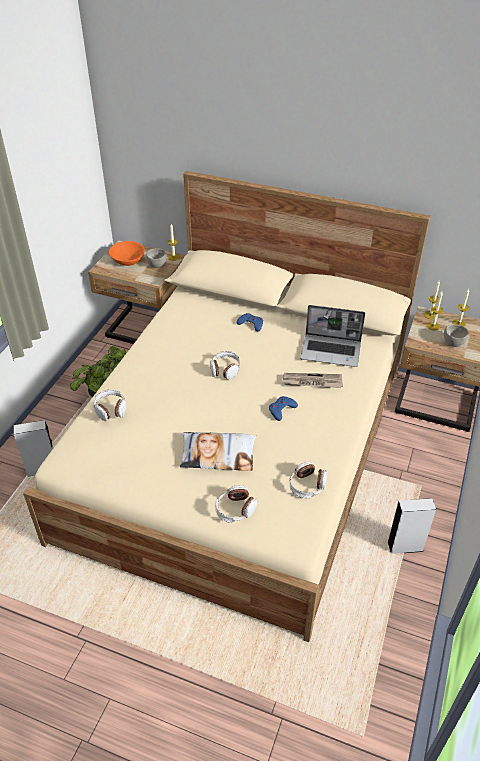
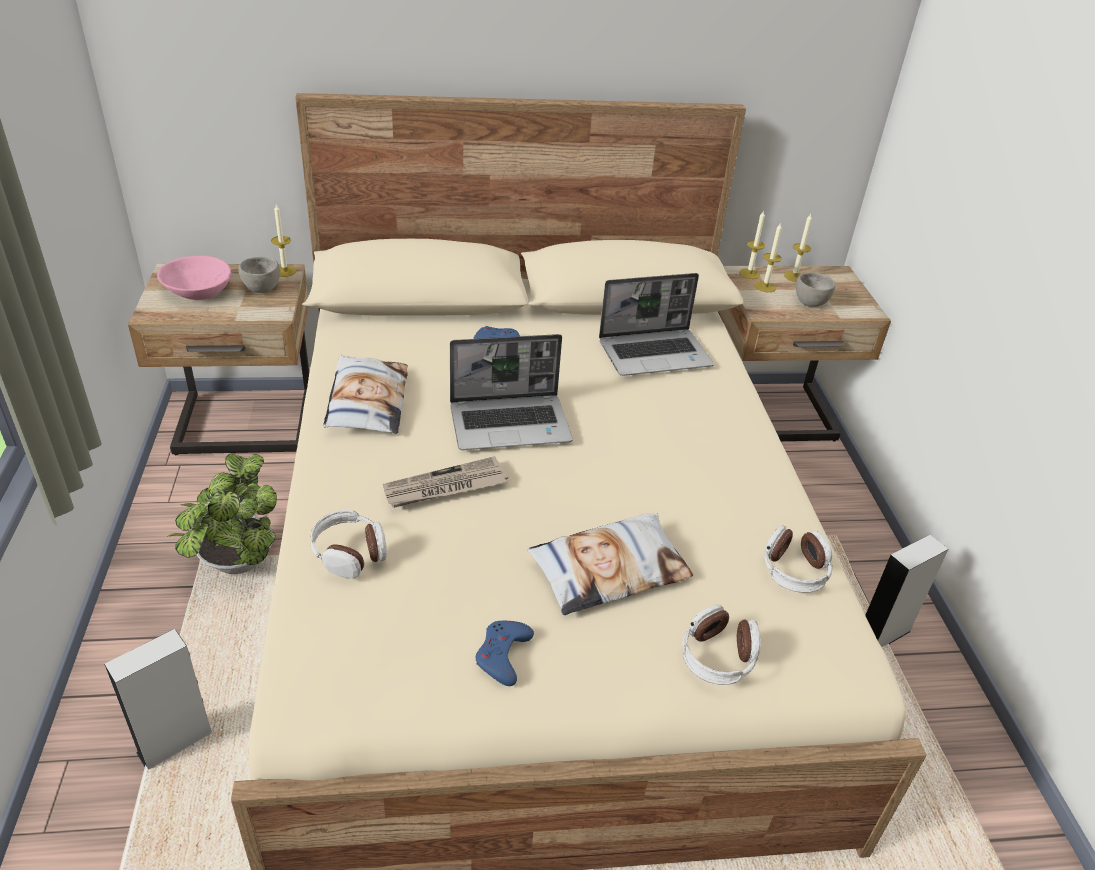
camera: 30 degrees left, 5 degrees down
orange bowl [109,241,145,266] -> pink bowl [157,256,231,300]
headphones [210,351,240,380] -> laptop [450,334,573,450]
blue game controller [269,396,298,421] -> blue game controller moved to [476,621,534,686]
newspaper [283,373,343,388] -> newspaper moved to [383,456,508,508]
none -> pillow [323,355,408,434]

